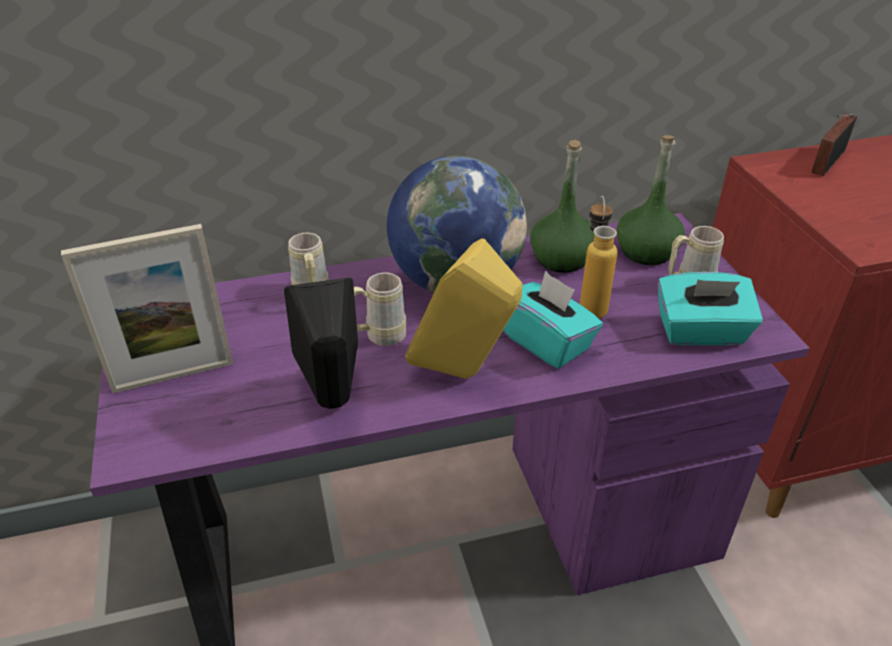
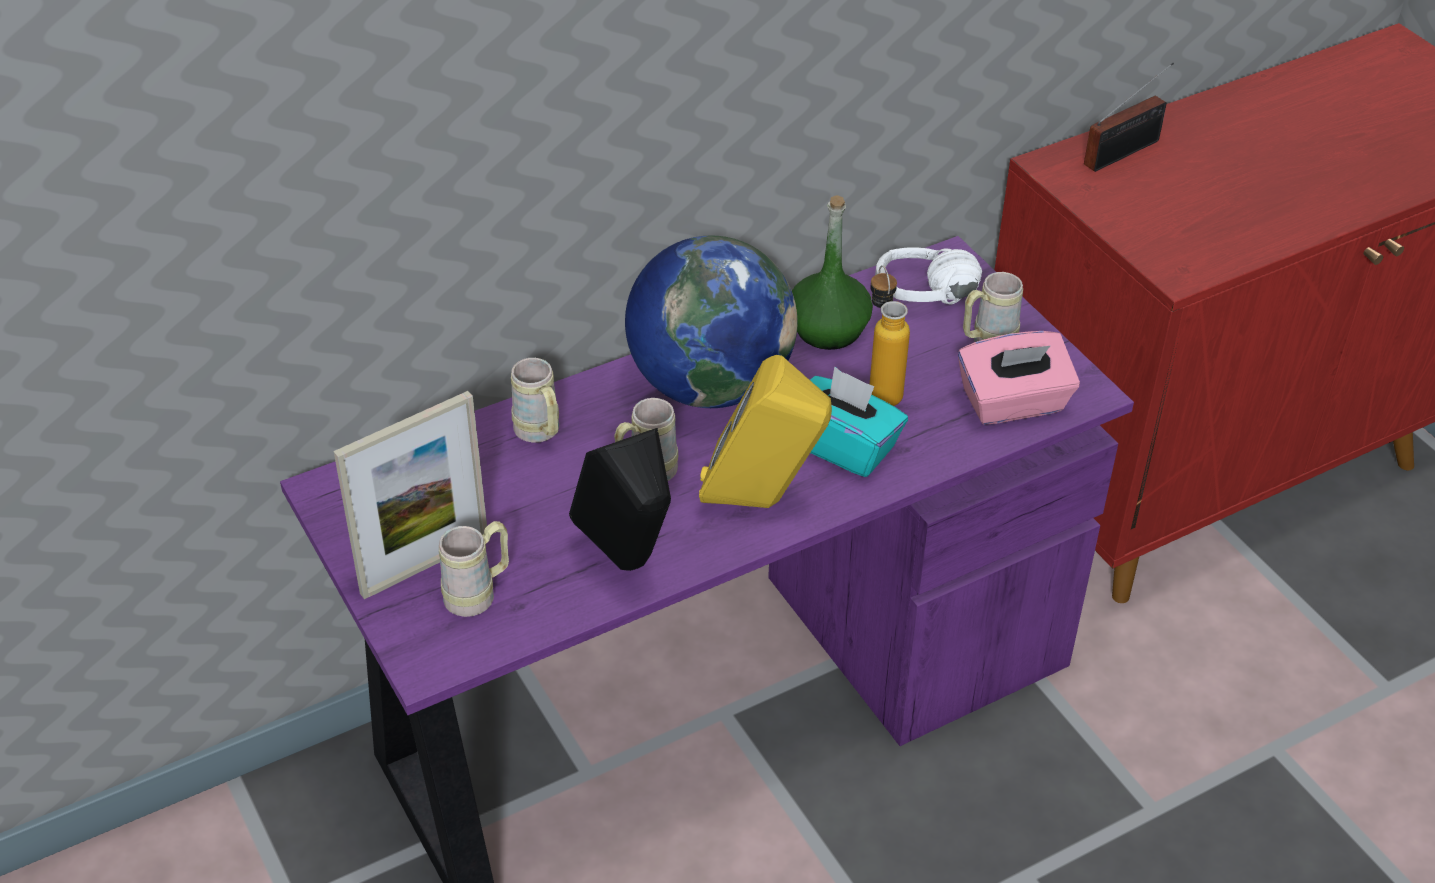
camera: 15 degrees left, 5 degrees up
green bottle [617,135,685,265] -> white headphones [875,247,982,304]
turquoise tissue box [657,272,763,345] -> pink tissue box [958,331,1080,425]
radio [811,113,857,176] -> radio turned 150 degrees counterclockwise [1084,62,1174,172]
none -> beige mug [439,521,509,617]

